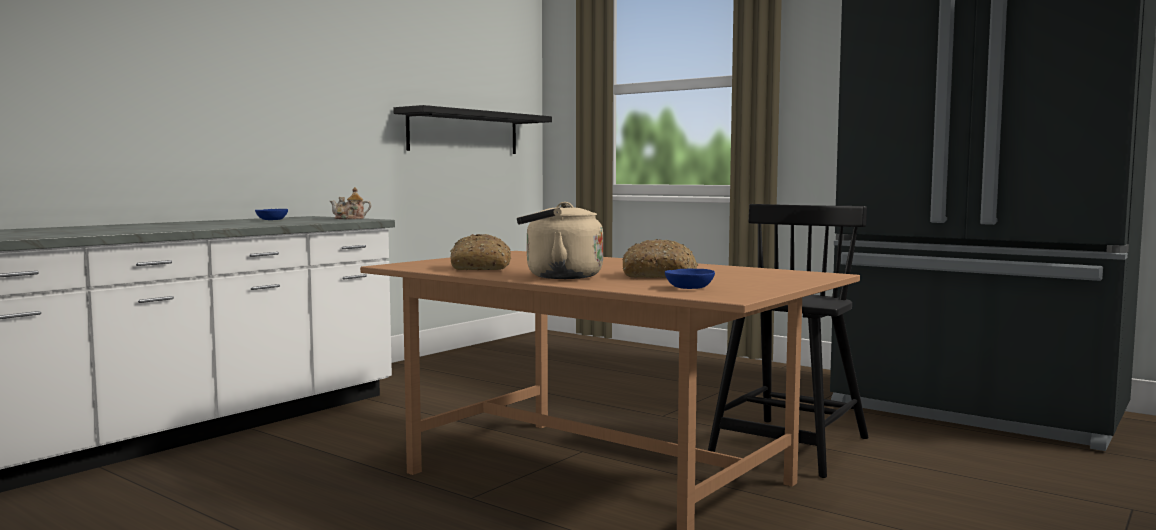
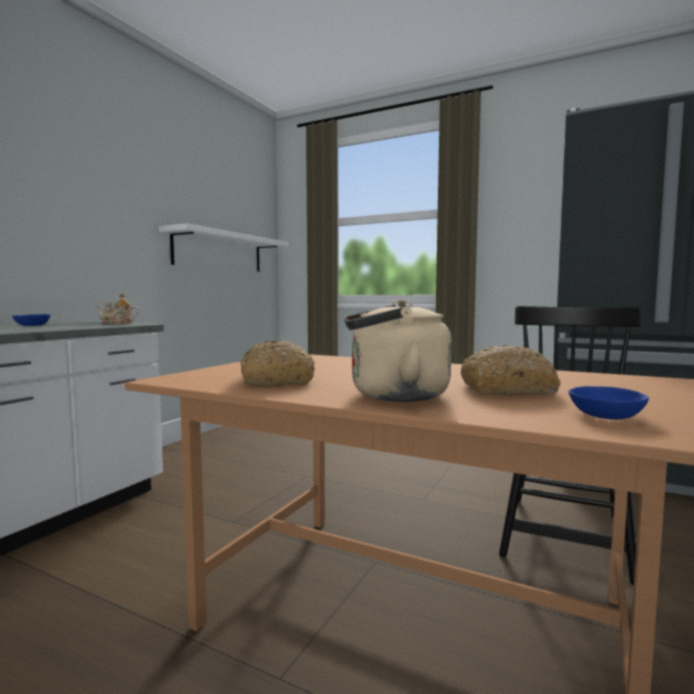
camera: 10 degrees left, 0 degrees up
black shelf [393,105,552,154] -> white shelf [159,223,288,272]

